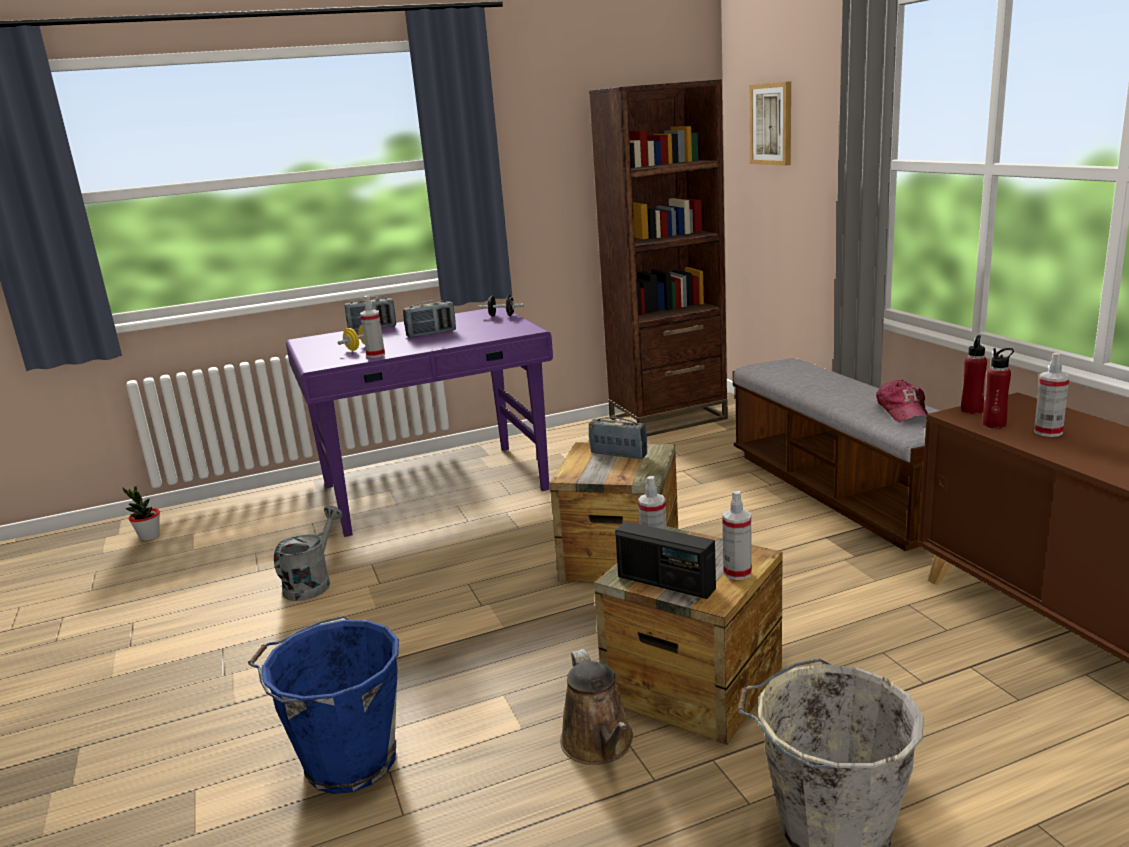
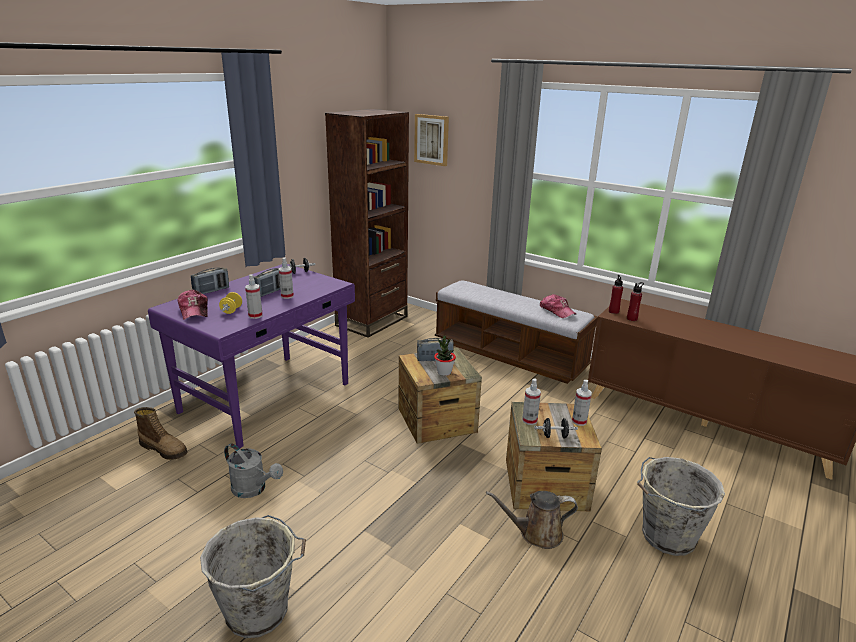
camera: 35 degrees left, 5 degrees up
potted plant [123,486,160,541] -> potted plant moved to [434,336,456,376]
blue bucket [248,616,399,794] -> none
grey watering can [274,505,343,601] -> grey watering can turned 135 degrees clockwise [224,443,283,498]
brown watering can [560,649,633,765] -> brown watering can turned 135 degrees clockwise [486,491,578,549]
radio [615,522,716,599] -> black dumbbell [534,418,578,439]
spray bottle [1034,352,1069,437] -> spray bottle moved to [279,257,294,299]
none -> boot [134,407,188,460]
none -> cap [177,290,208,320]
none -> grey bucket [200,515,306,638]

